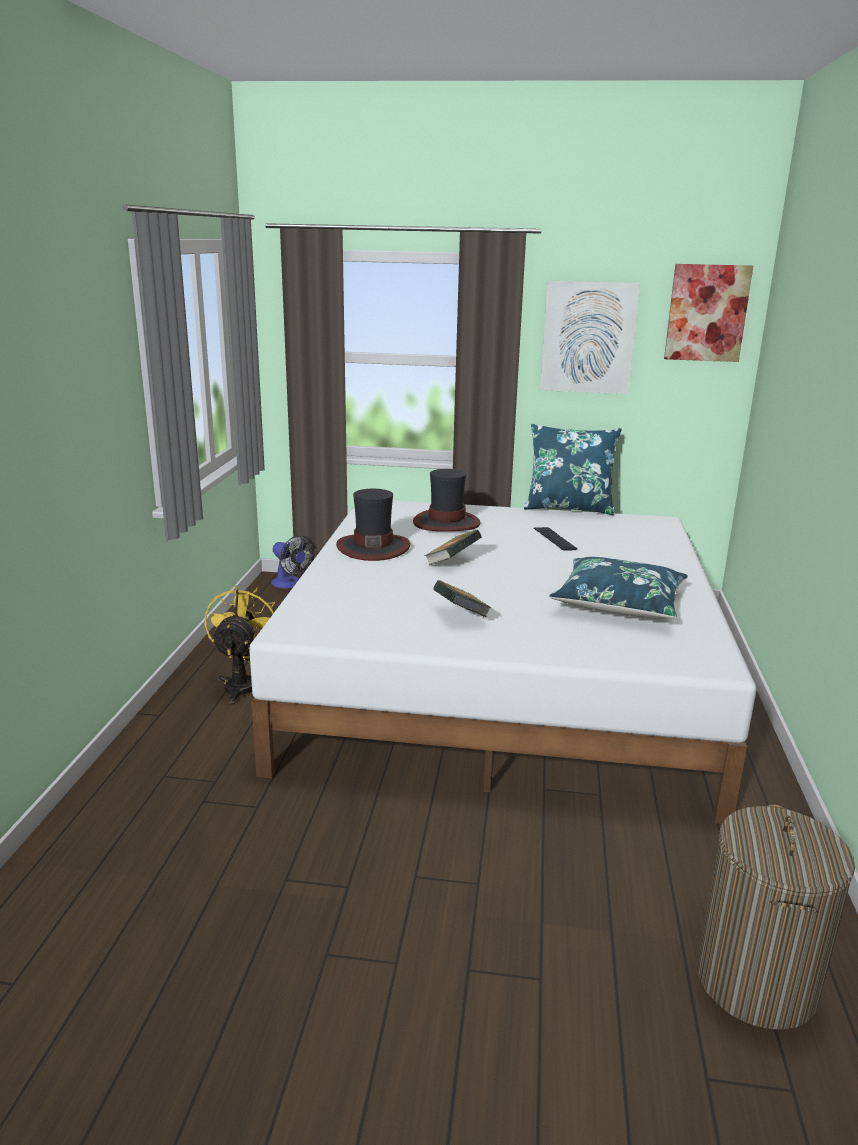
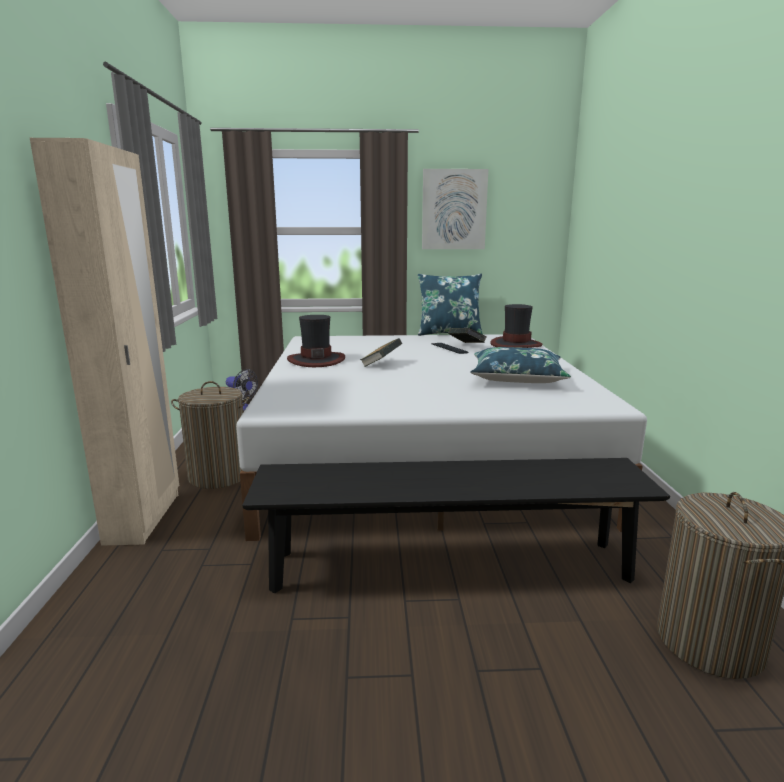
camera: 10 degrees left, 5 degrees down
yellow fan [205,585,275,704] -> laundry basket [171,381,249,489]
hat [413,469,480,531] -> hat moved to [490,304,542,348]
book [433,580,491,617] -> book moved to [448,328,486,343]
picture [664,264,753,362] -> none
none -> beige wardrobe [30,138,179,546]
none -> black bench [242,458,670,593]

